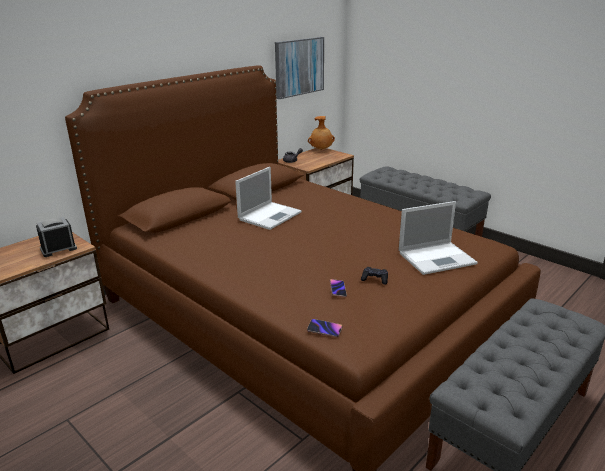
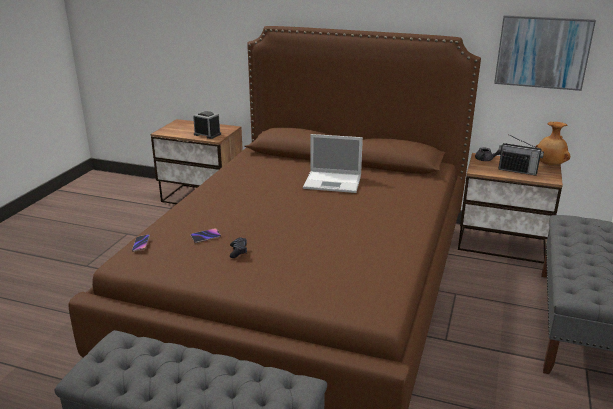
camera: 65 degrees right, 0 degrees up
laptop [399,201,478,275] -> none
none -> radio [498,134,544,176]

